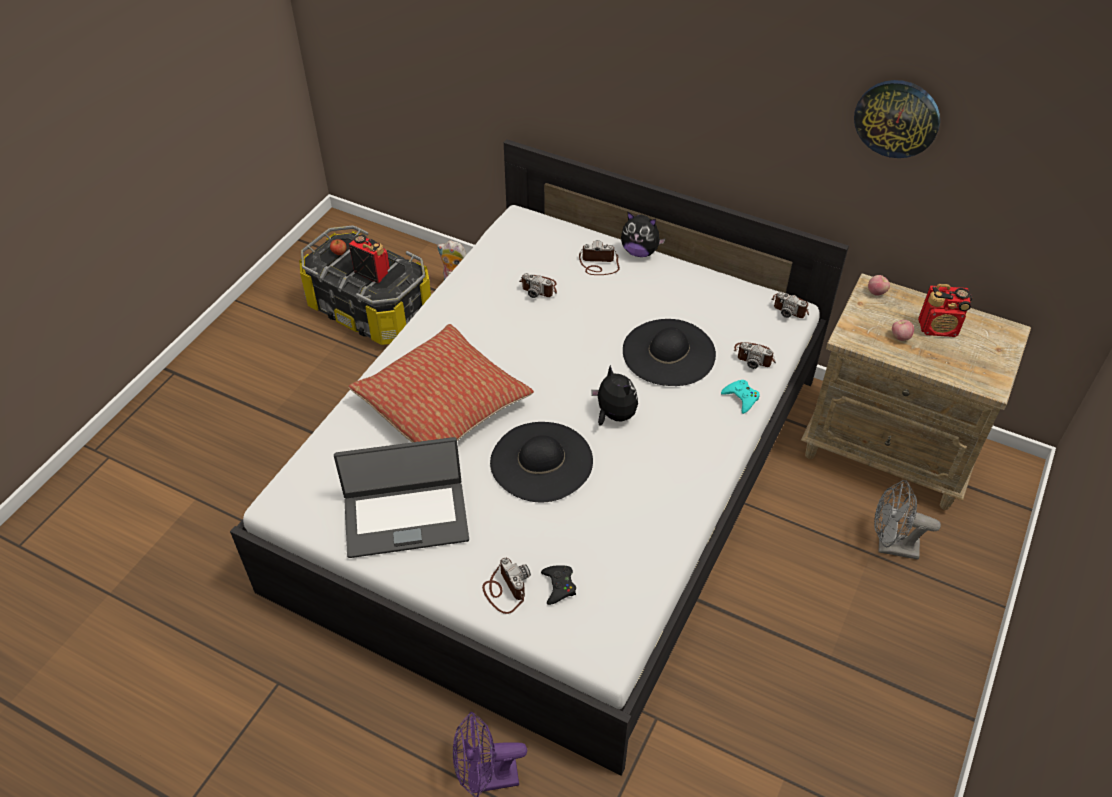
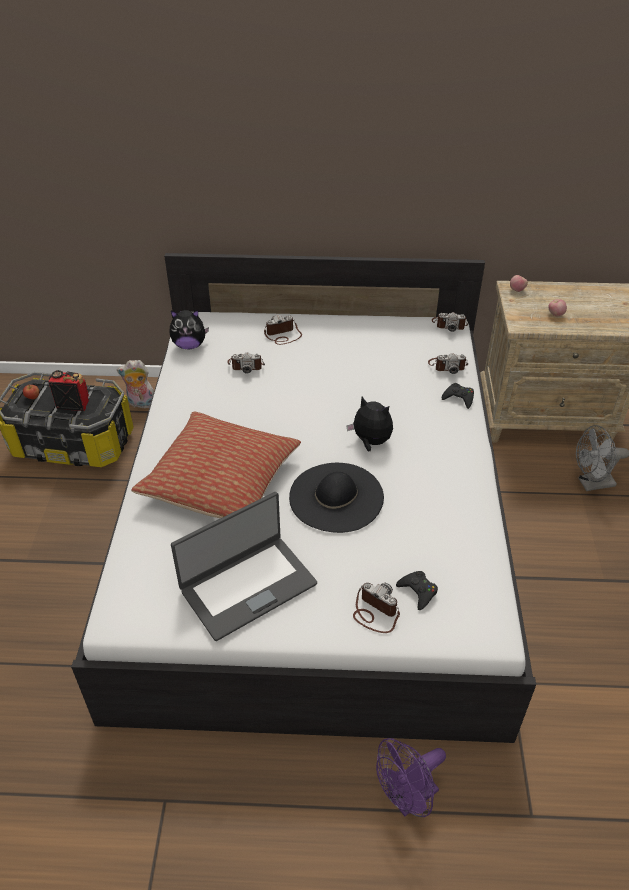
camera: 25 degrees left, 5 degrees down
plush toy [621,212,666,257] -> plush toy moved to [170,310,209,349]
black hat [623,319,716,386] -> none
turquoise game controller [721,380,760,414] -> black game controller [442,383,474,409]
wall clock [854,80,940,158] -> none
radio [918,284,972,337] -> none

